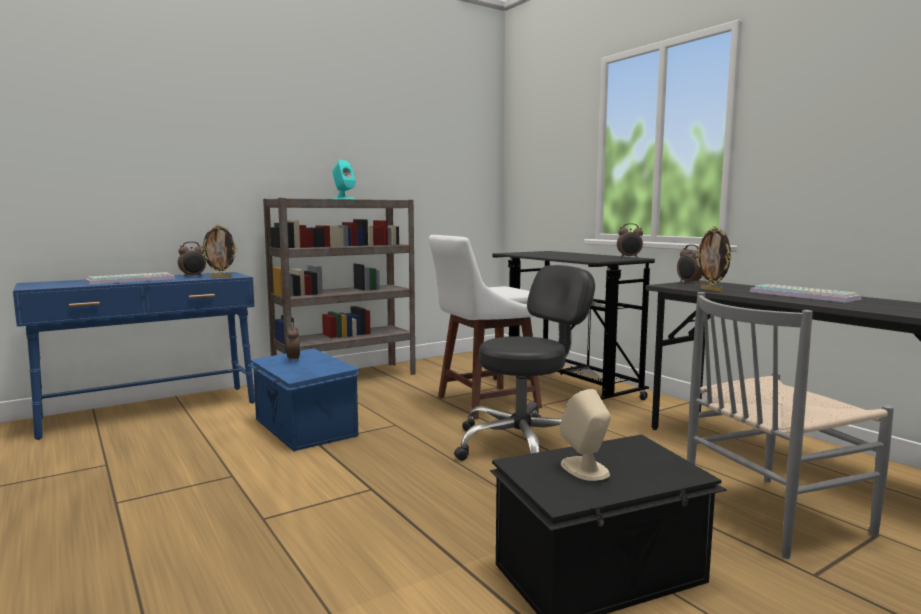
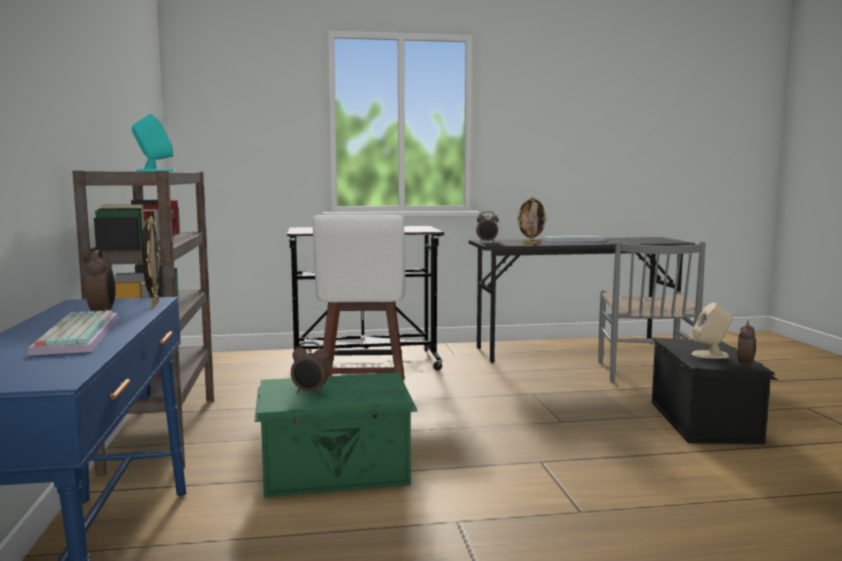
camera: 65 degrees left, 0 degrees up
blue storage box [248,348,360,451] -> green storage box [254,372,418,498]
black office chair [454,265,595,461] -> none
alarm clock [617,223,643,258] -> alarm clock moved to [737,320,756,367]

